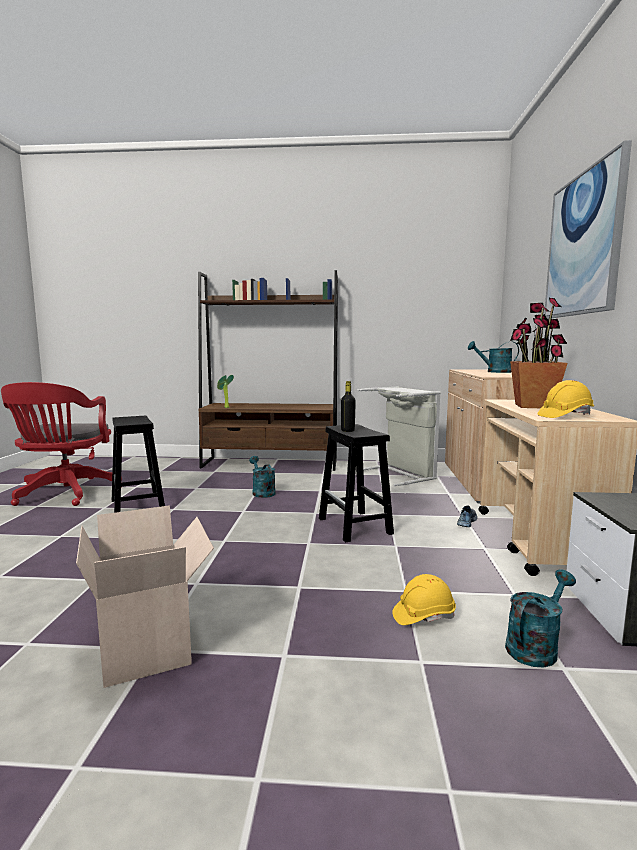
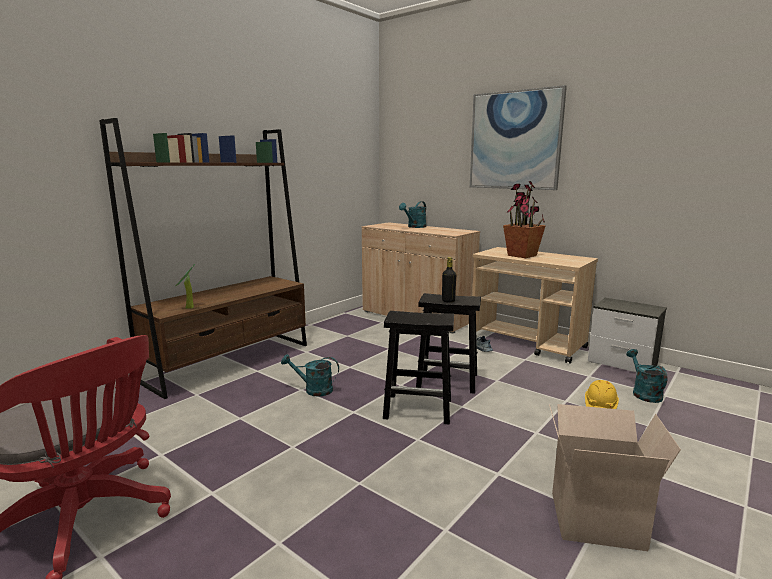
camera: 55 degrees left, 5 degrees up
black stool [112,416,165,513] -> black stool moved to [383,311,454,424]
grey laundry basket [357,387,441,486] -> none
yellow hard hat [538,380,594,418] -> none

